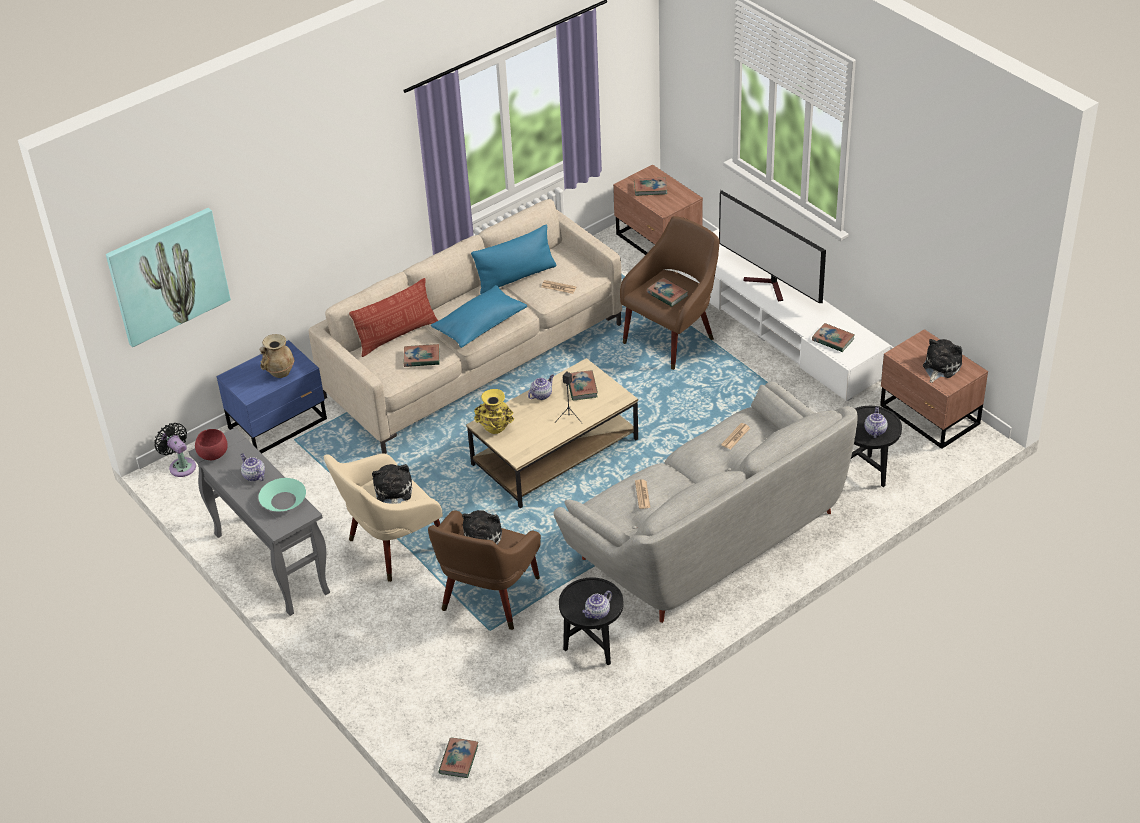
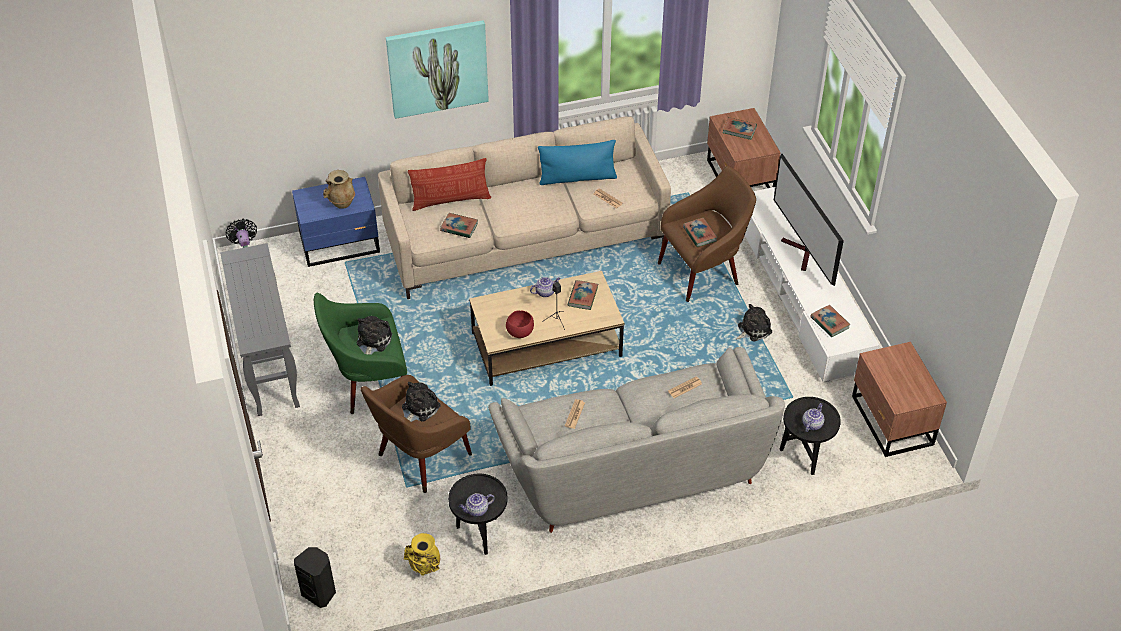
camera: 20 degrees right, 5 degrees up
picture [106,208,231,347] -> picture moved to [386,20,489,119]
red bowl [195,429,228,460] -> red bowl moved to [506,310,534,338]
teapot [240,454,265,482] -> none
turquoise bowl [258,478,306,511] -> none
beige armchair [323,453,443,582] -> green armchair [314,293,407,414]
blue pillow [431,285,527,348] -> none
book [438,737,478,778] -> black speaker [294,547,336,608]
yellow vase [474,389,514,434] -> yellow vase moved to [404,533,440,576]
plush toy [923,339,962,383] -> plush toy moved to [736,304,772,342]

